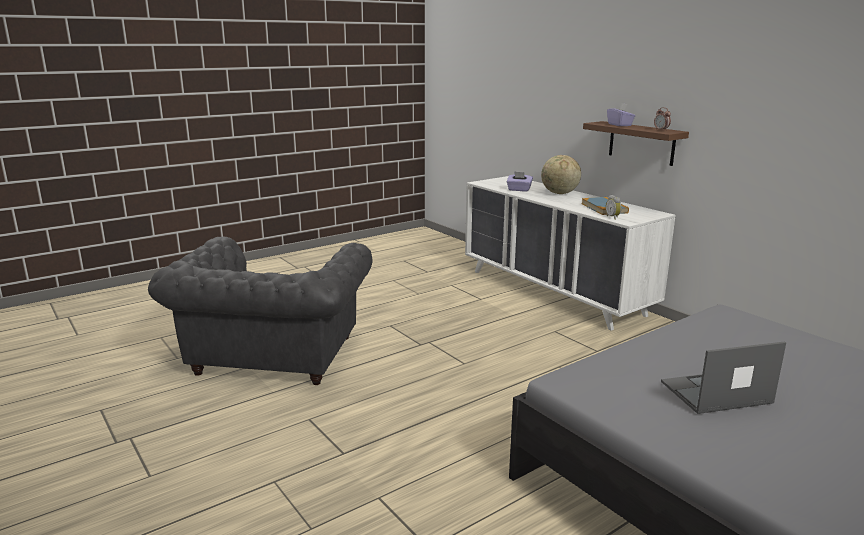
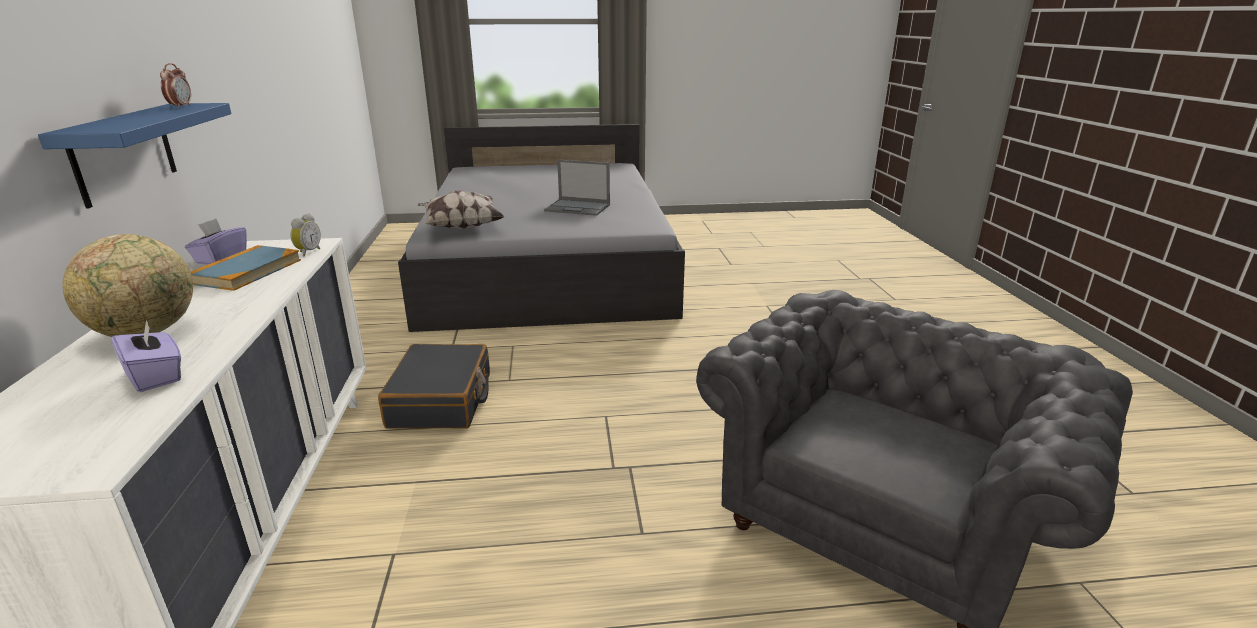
camera: 150 degrees left, 5 degrees up
brown shelf [583,121,689,166] -> blue shelf [38,103,231,209]
purple tissue box [607,103,635,126] -> purple tissue box moved to [185,218,247,265]
none -> black suitcase [378,344,490,429]
none -> pillow [418,191,505,230]

